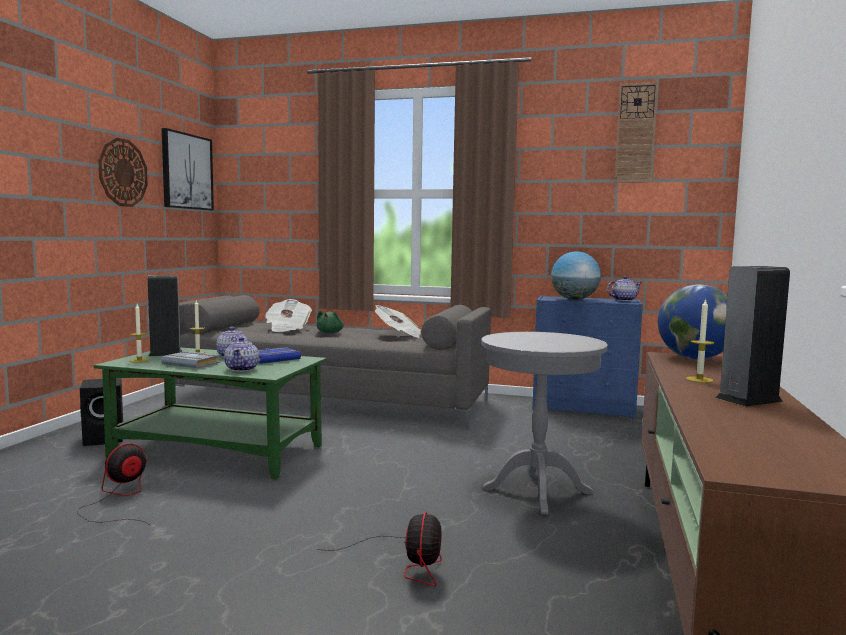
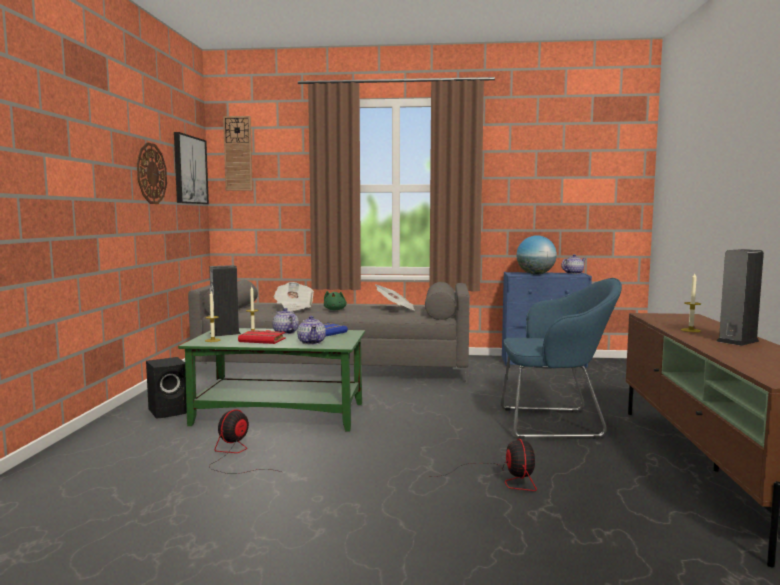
camera: 10 degrees left, 0 degrees up
grey book [161,351,220,368] -> red book [238,330,286,344]
grey side table [481,332,607,515] -> blue armchair [501,278,622,440]
wall clock [615,82,658,183] -> wall clock moved to [223,116,253,191]
globe [658,284,727,359] -> none

